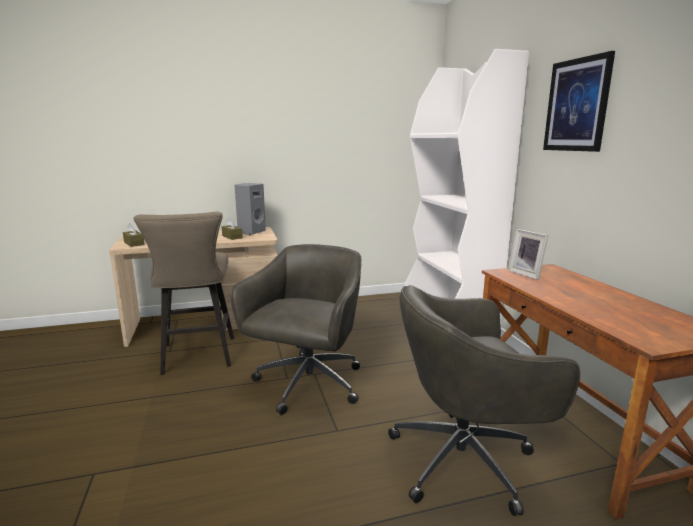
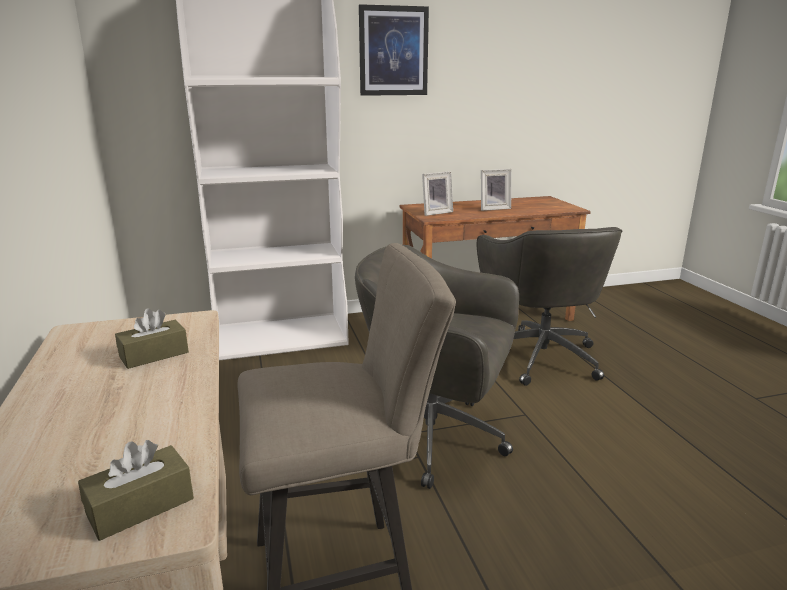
camera: 90 degrees left, 5 degrees up
grey speaker [235,183,266,235] -> none
none -> picture frame [481,169,511,211]

